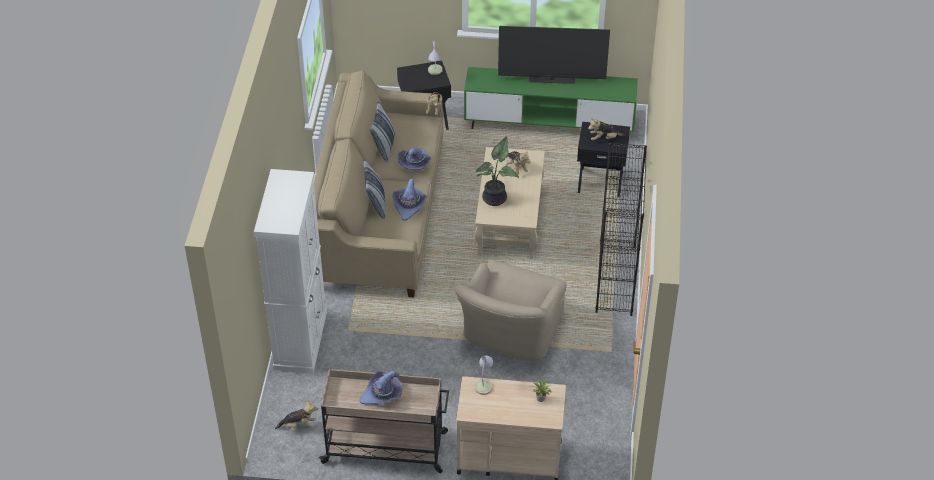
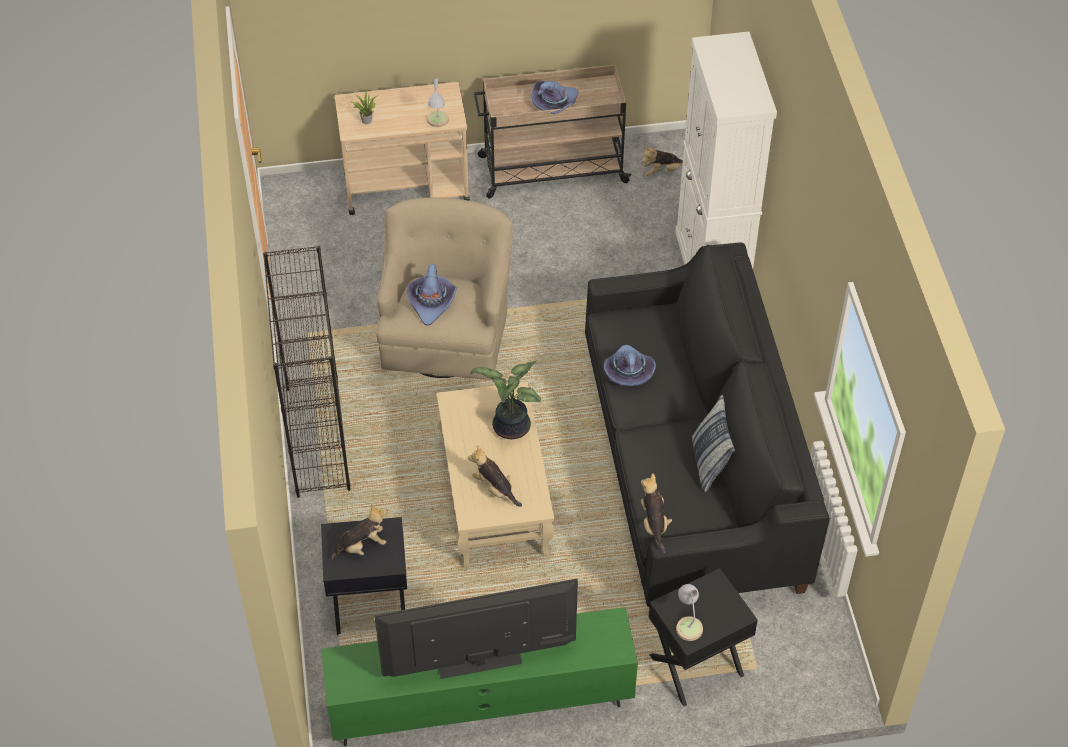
camera: 165 degrees right, 5 degrees up
beige sofa [314,70,444,297] -> black sofa [585,242,830,608]
pillow [363,159,386,219] -> none
purple hat [398,147,431,170] -> purple hat moved to [407,264,457,326]

